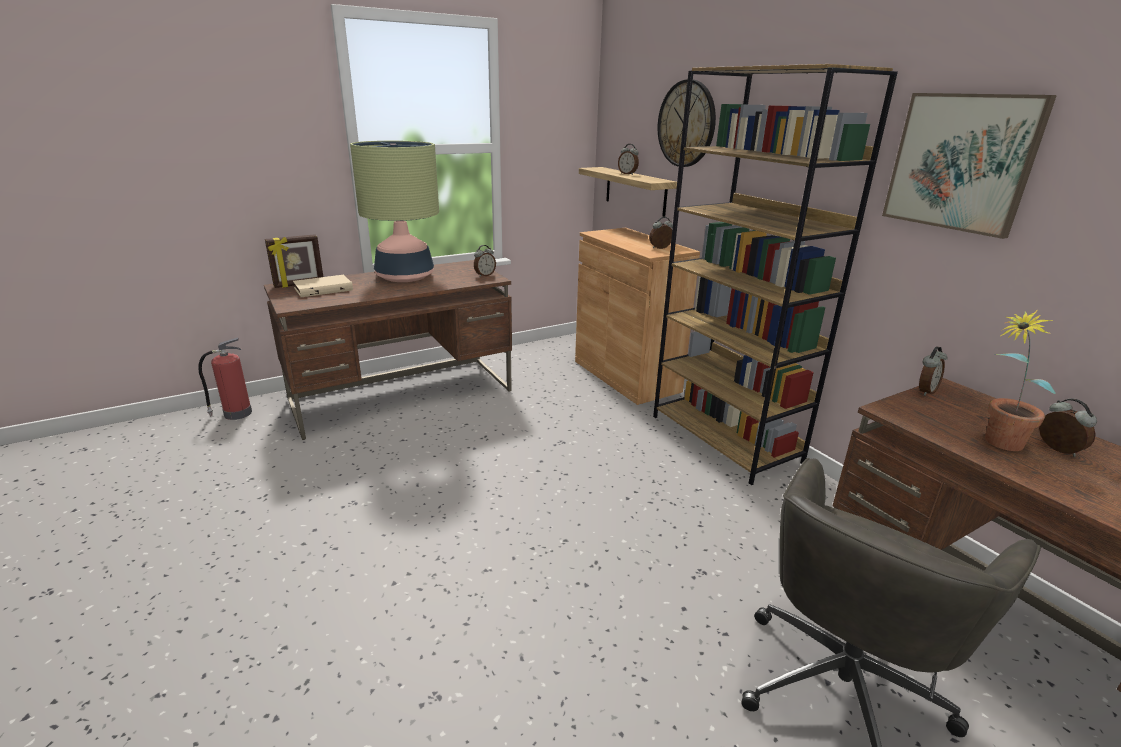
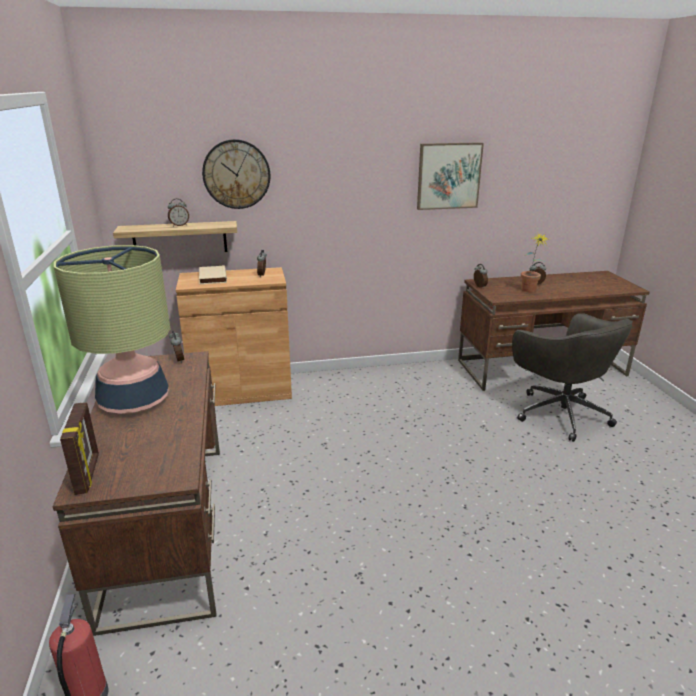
camera: 70 degrees left, 0 degrees up
beige book [293,275,353,297] -> beige book moved to [199,265,227,284]
brown bookcase [653,64,898,485] -> none

